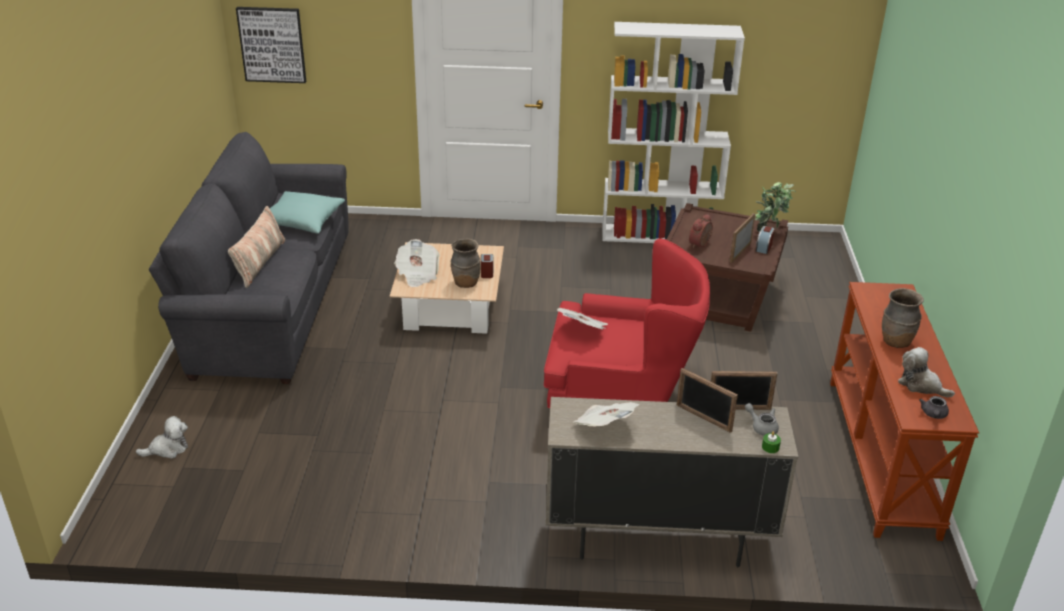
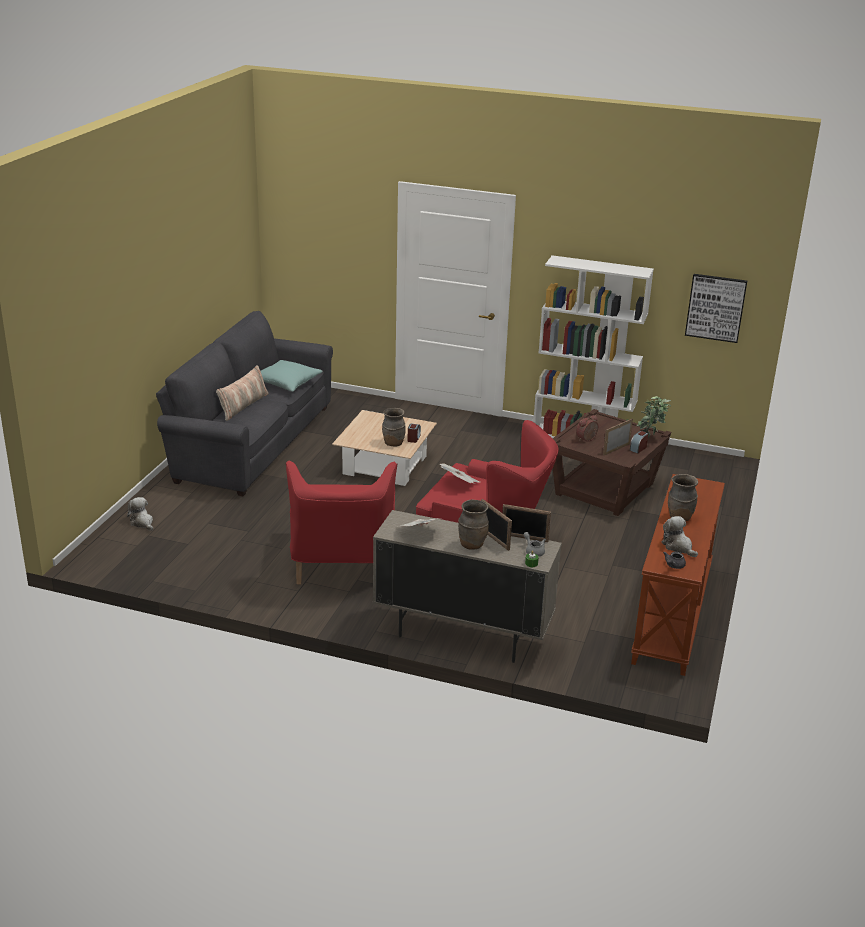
camera: 15 degrees right, 5 degrees down
plush toy [136,416,188,459] -> plush toy turned 120 degrees counterclockwise [127,497,153,531]
picture [236,7,306,83] -> picture moved to [685,274,747,343]
newspaper [394,239,440,287] -> none
none -> red armchair [286,461,397,584]
none -> brown vase [458,500,489,549]

